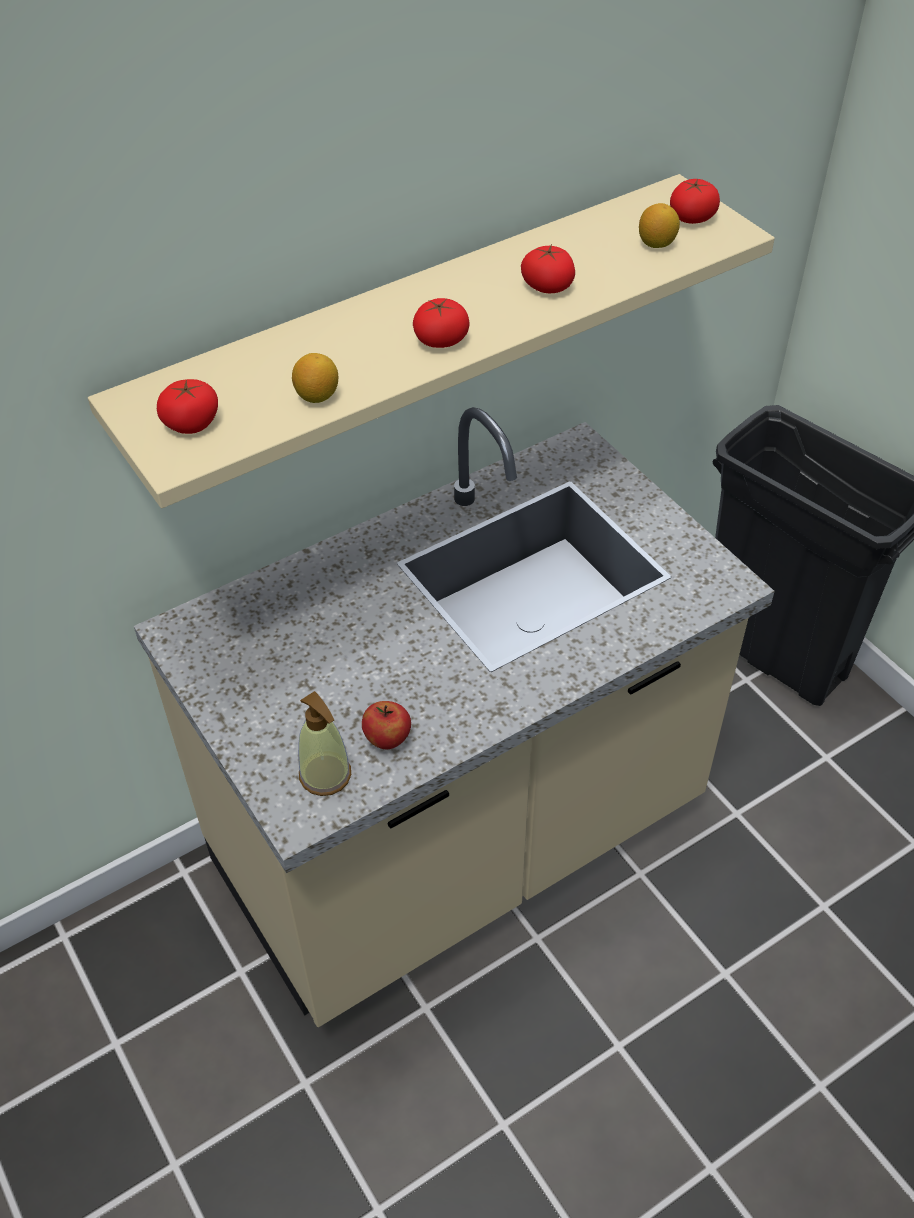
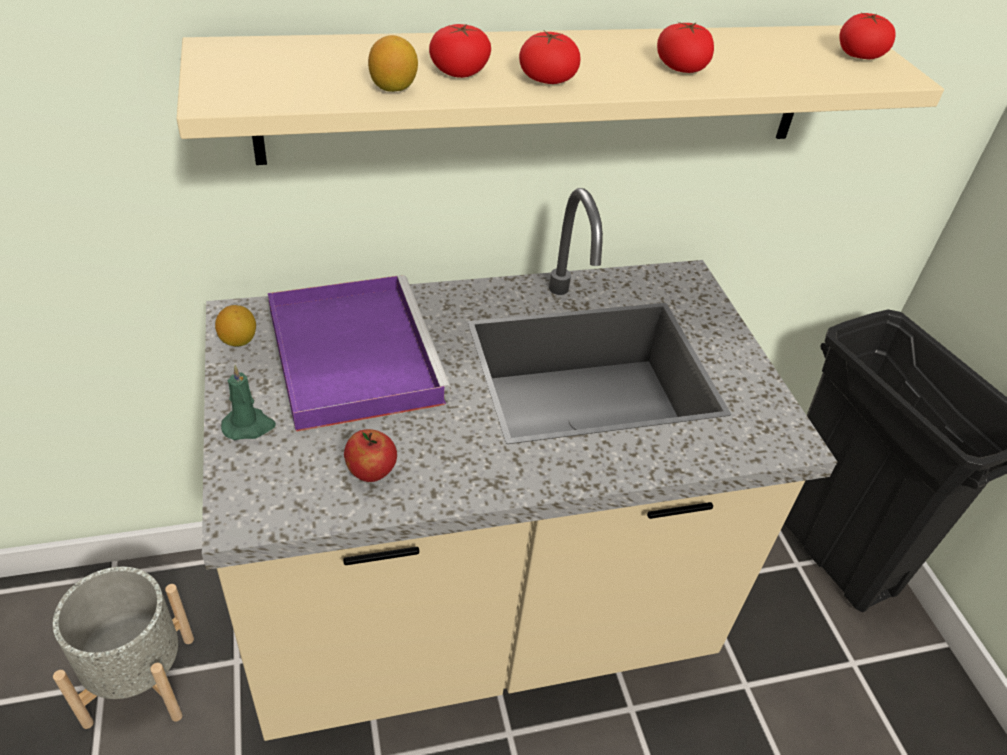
camera: 15 degrees right, 5 degrees down
tomato [157,379,218,434] -> tomato moved to [429,24,491,78]
soap dispenser [298,691,351,796] -> none
lemon [639,203,680,248] -> lemon moved to [215,305,256,346]
none -> grey planter [53,567,194,729]
none -> green candle [221,365,276,440]
none -> purple tray [268,275,451,432]

